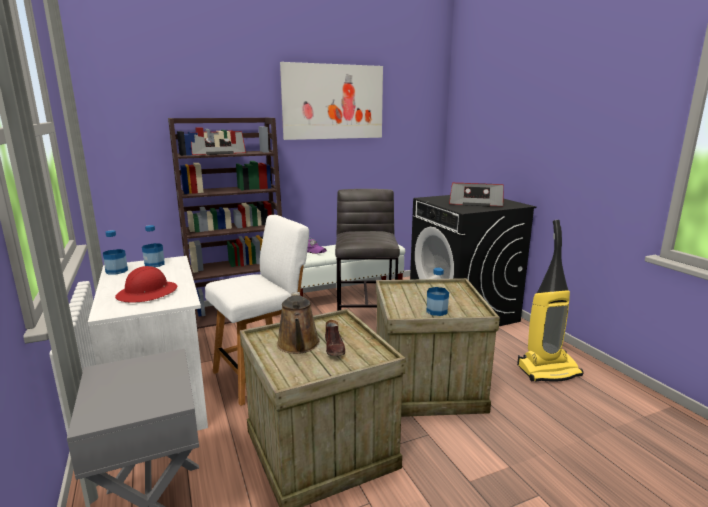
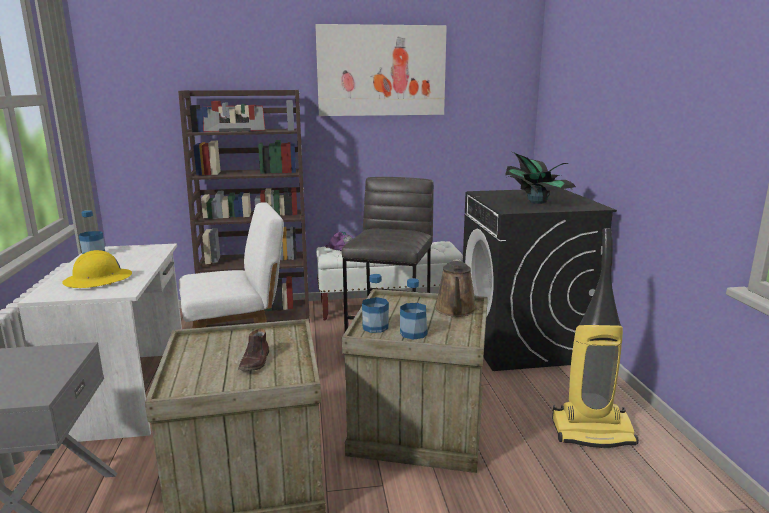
camera: 15 degrees right, 0 degrees up
red hard hat [115,266,177,303] -> yellow hard hat [62,250,132,288]
bottle [142,225,165,267] -> bottle moved to [362,274,389,333]
brown watering can [277,292,320,354] -> brown watering can moved to [435,259,477,317]
radio [449,183,504,207] -> potted plant [505,152,576,204]

